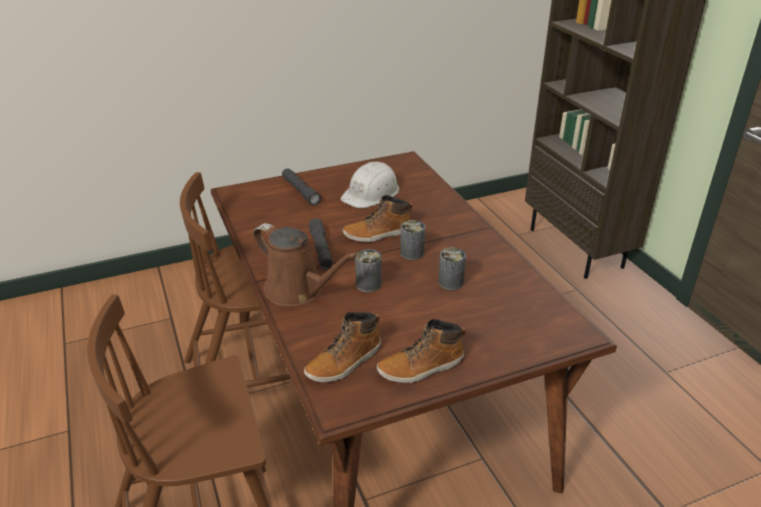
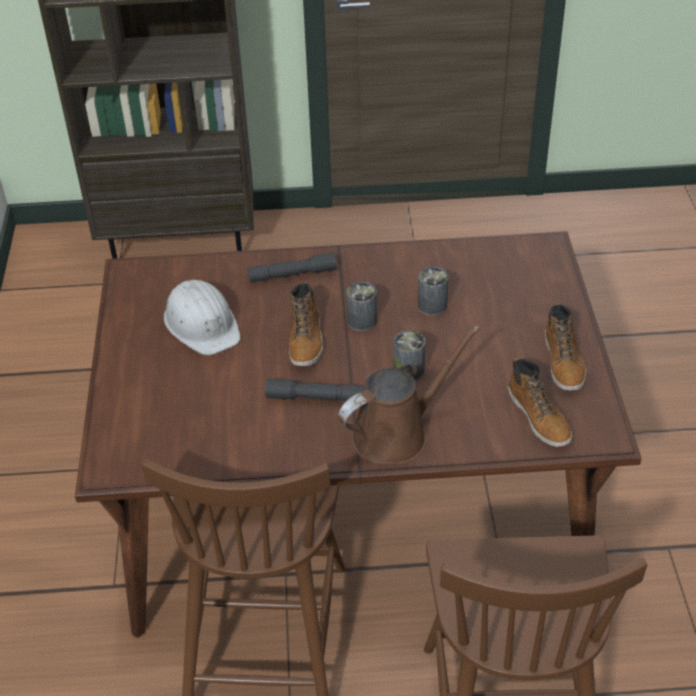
camera: 70 degrees left, 10 degrees up
grey flashlight [282,168,321,206] -> grey flashlight moved to [248,252,337,283]

